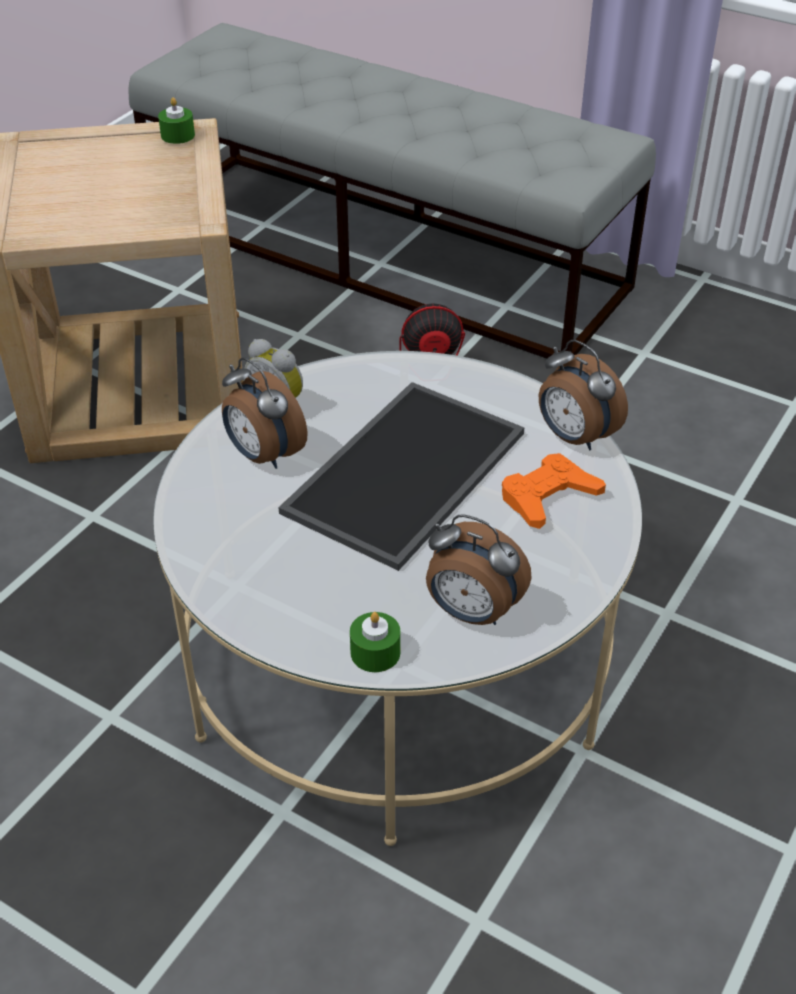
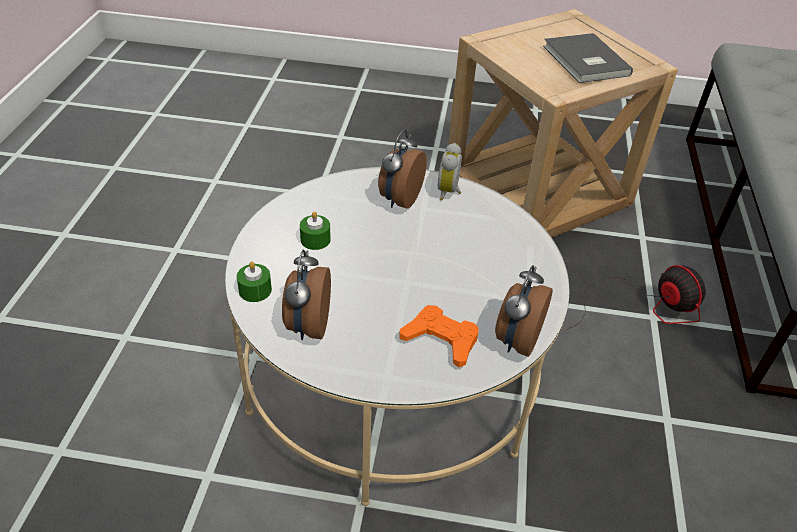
camera: 65 degrees right, 0 degrees up
green candle [158,97,195,144] -> green candle moved to [300,211,331,250]
tray [278,382,524,571] -> none
none -> grey book [543,33,633,83]

